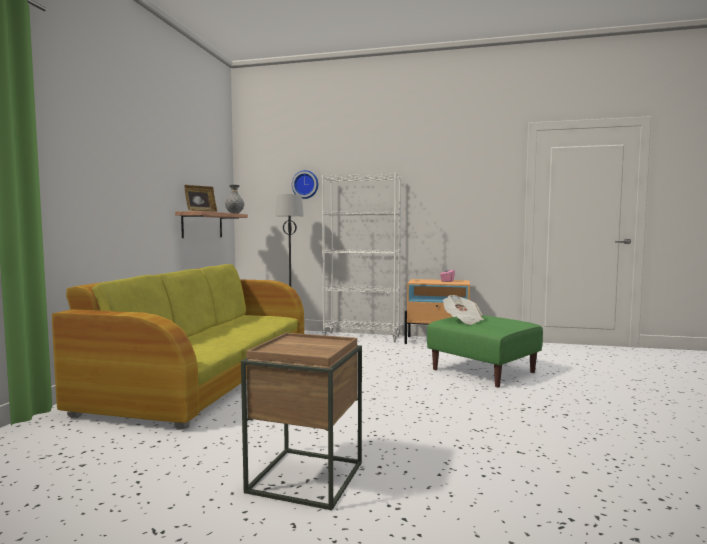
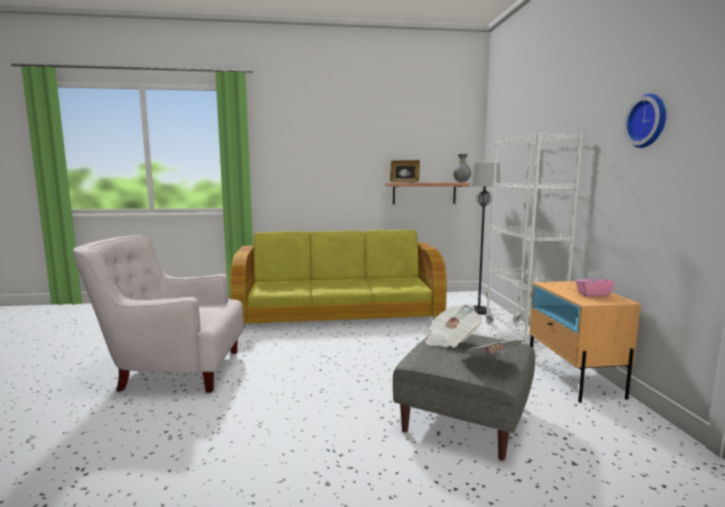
camera: 70 degrees right, 5 degrees up
brown side table [241,333,362,511] -> white armchair [73,235,244,393]
wall clock [292,170,318,199] -> wall clock moved to [624,94,666,148]
green ottoman [427,315,543,387] -> grey ottoman [393,334,535,461]
none -> newspaper [461,340,523,354]

